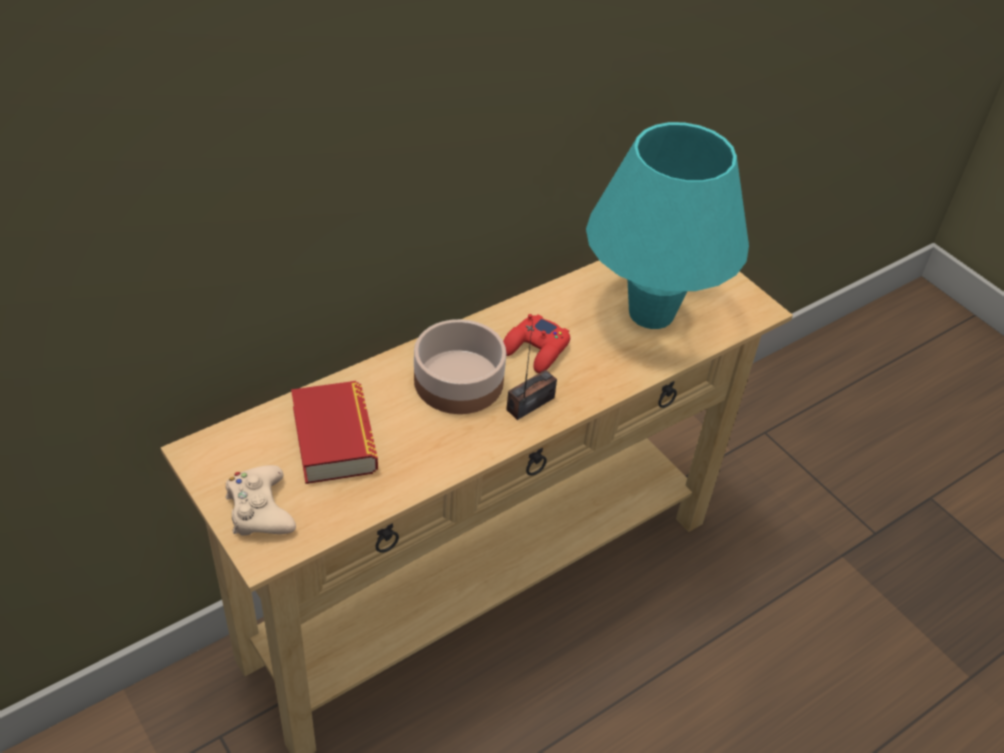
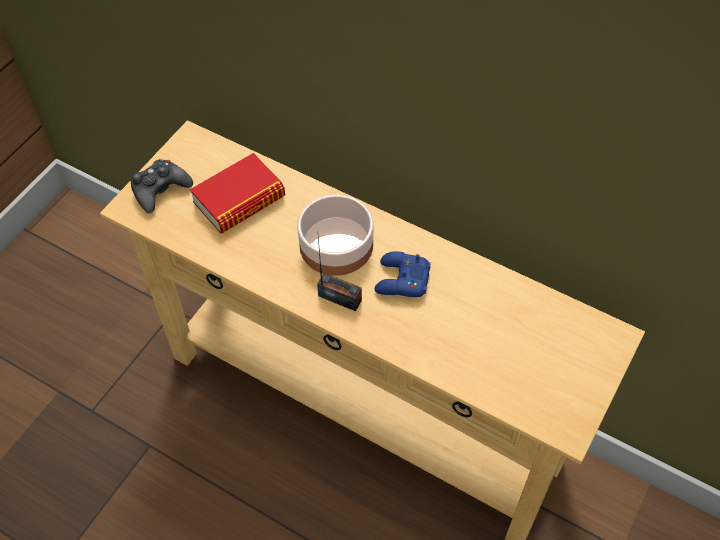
camera: 70 degrees right, 10 degrees up
beige game controller [226,465,296,536] -> black game controller [131,159,193,213]
red game controller [503,314,570,373] -> blue game controller [375,251,431,297]
turquoise table lamp [586,122,749,329] -> none

